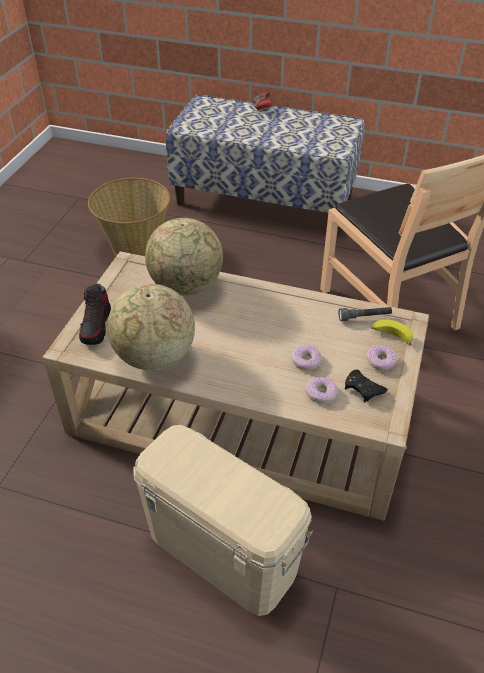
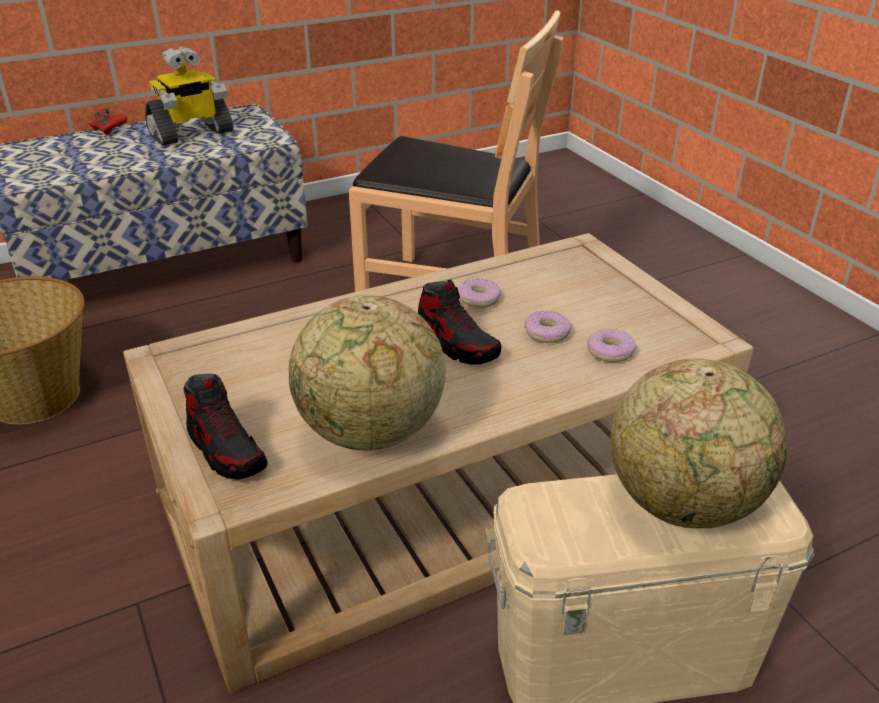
camera: 45 degrees left, 10 degrees down
globe [145,218,223,296] -> globe moved to [610,358,787,528]
grey flashlight [338,307,392,321] -> none
black game controller [345,370,388,402] -> none
donut [367,345,397,370] -> donut moved to [458,278,501,308]
banana [371,320,413,345] -> none
none -> toy robot [145,46,234,146]
none -> shoe [418,279,501,364]

